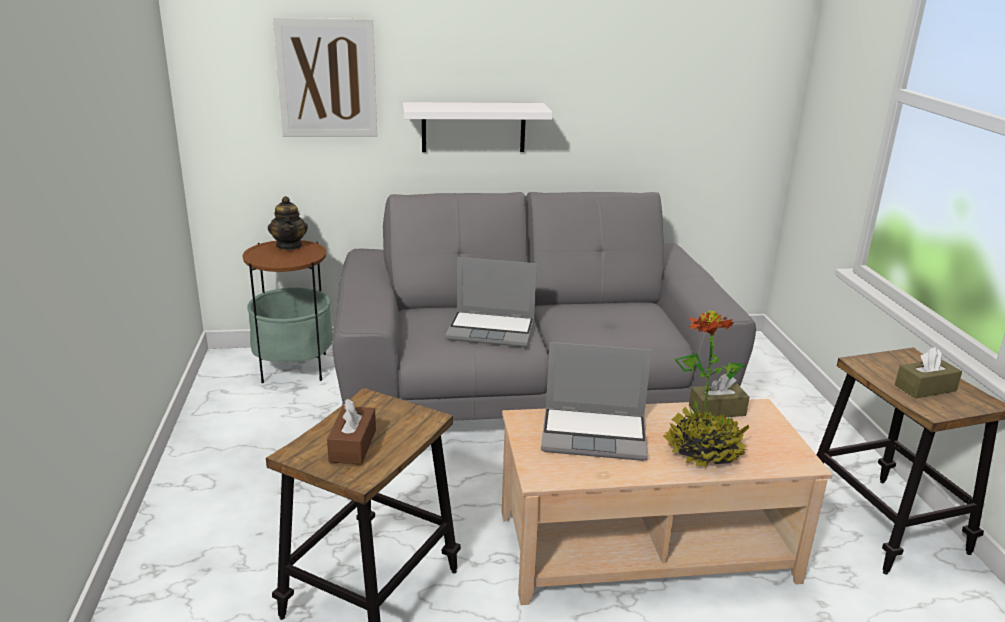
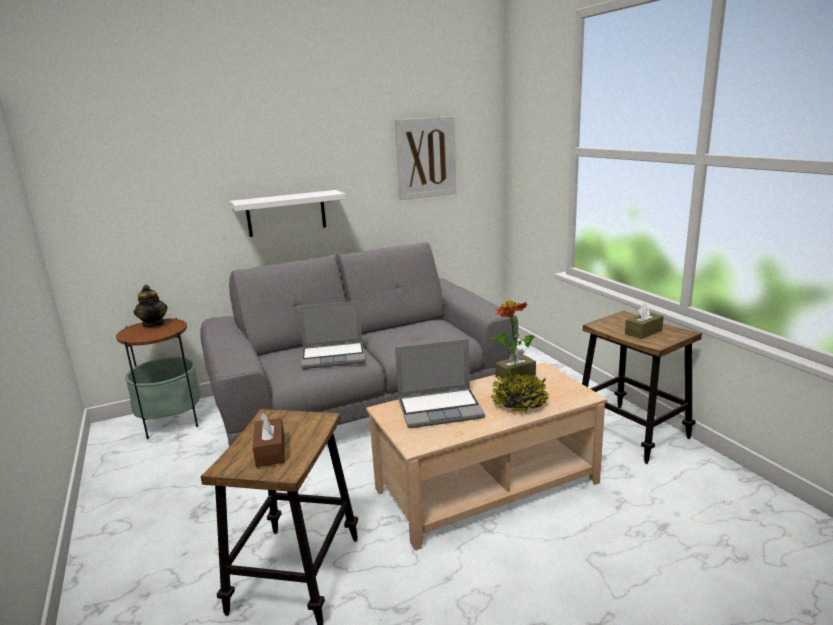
camera: 15 degrees left, 5 degrees down
picture [273,17,377,137] -> picture moved to [395,116,456,200]

